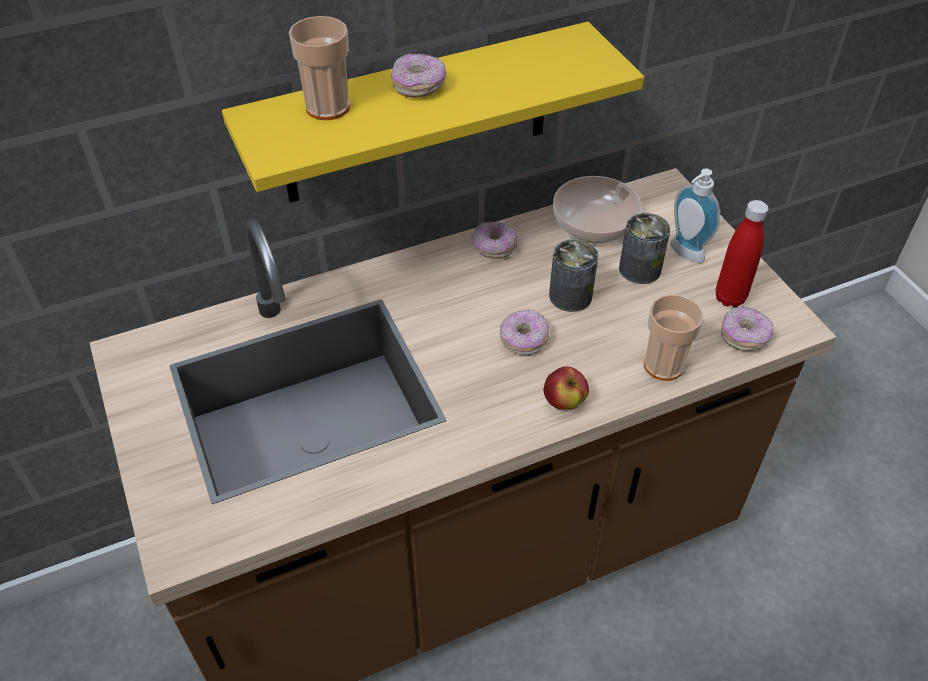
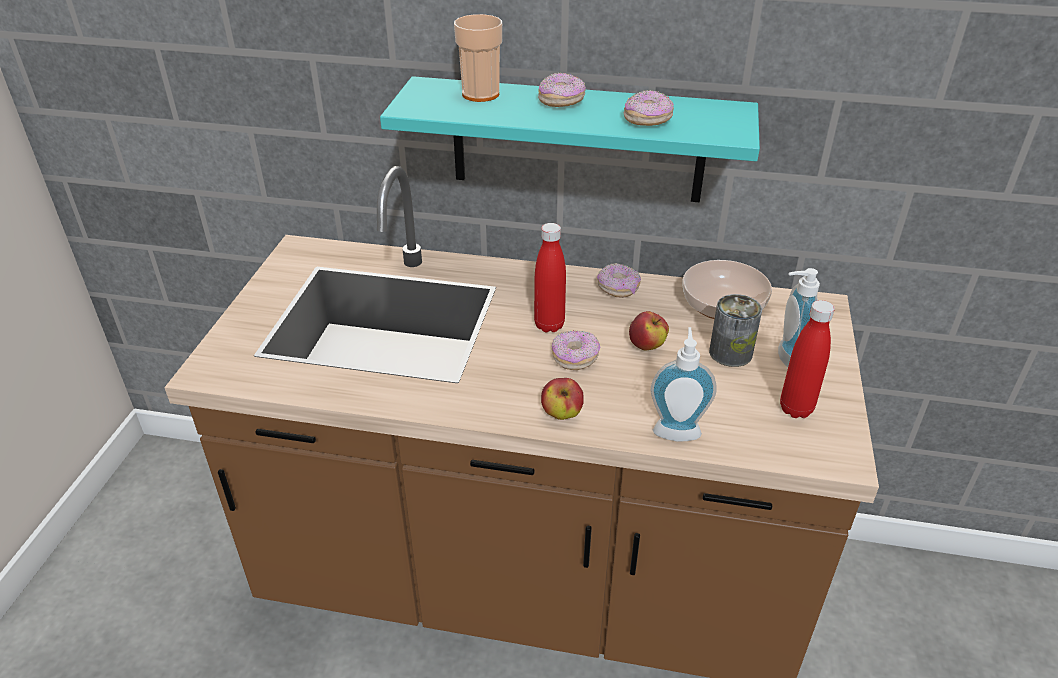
camera: 35 degrees right, 10 degrees down
yellow shelf [222,22,644,203] -> turquoise shelf [380,76,760,203]
can [549,239,598,312] -> apple [629,311,669,350]
cup [644,294,703,381] -> soap dispenser [651,327,717,442]
donut [721,307,774,351] -> donut moved to [624,90,674,126]
none -> red bottle [534,223,566,332]

